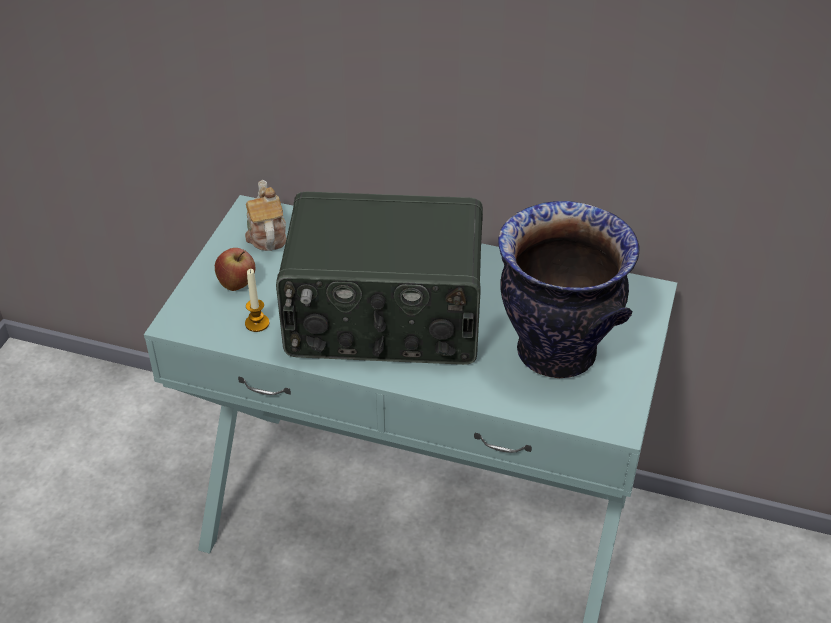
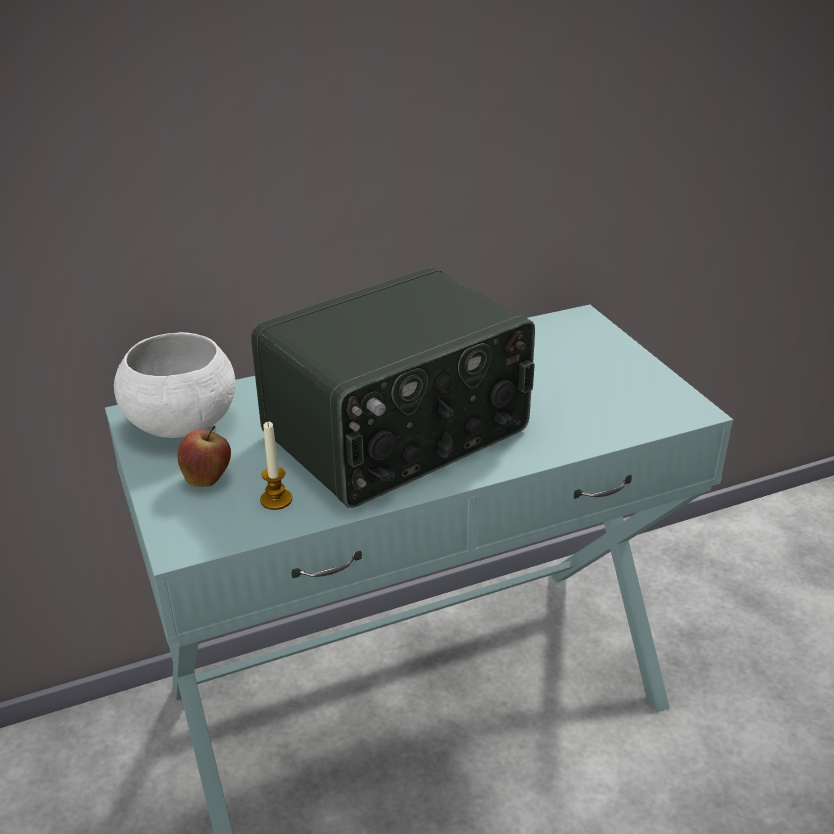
camera: 40 degrees left, 10 degrees down
teapot [245,180,286,251] -> white bowl [114,332,236,438]
vase [498,201,640,378] -> none

